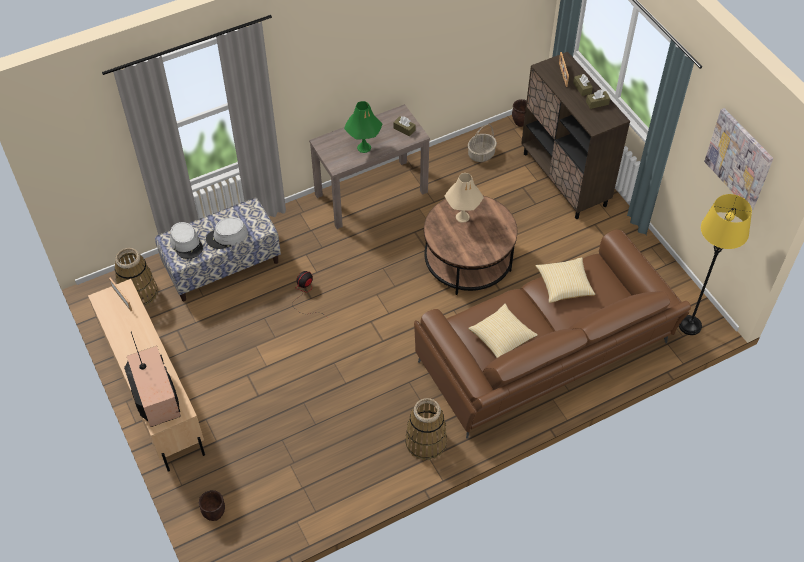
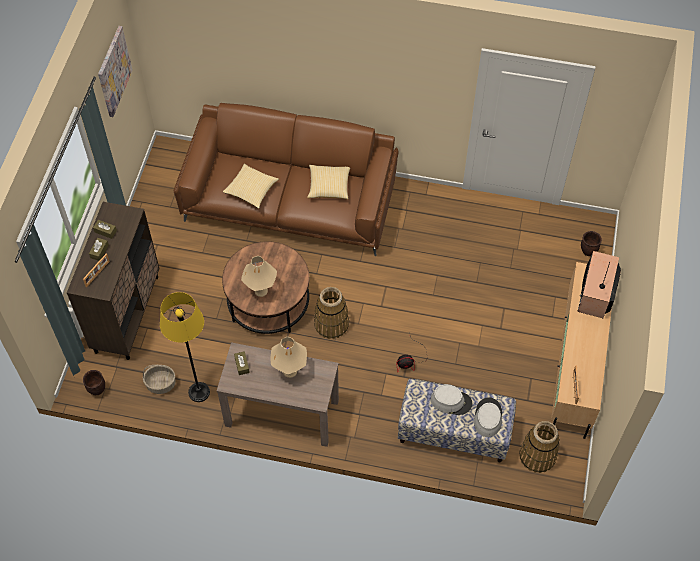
camera: 140 degrees left, 5 degrees up
green table lamp [344,101,383,153] -> beige table lamp [271,337,307,378]
basket [405,398,447,460] -> basket moved to [314,287,349,339]
yellow floor lamp [679,194,752,335] -> yellow floor lamp moved to [160,292,210,402]

